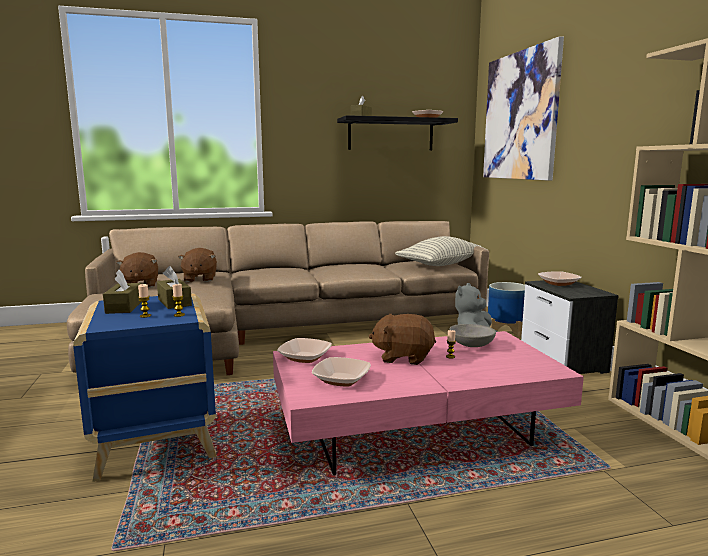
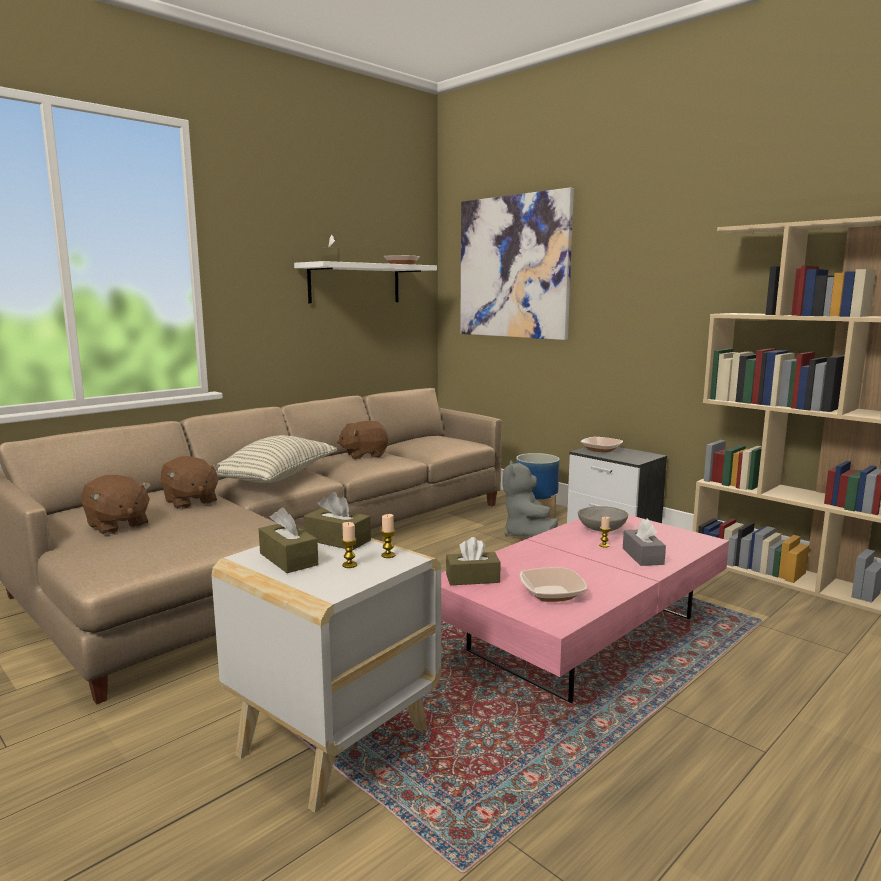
camera: 30 degrees left, 0 degrees up
blue side table [73,293,217,482] -> white side table [212,538,441,813]
bowl [277,338,332,363] -> brown tissue box [446,537,501,585]
black shelf [337,115,458,150] -> white shelf [294,261,437,303]
brown plush toy [369,314,436,365] -> brown plush toy moved to [337,421,389,459]
pillow [395,236,486,266] -> pillow moved to [216,435,337,483]
none -> grey tissue box [623,519,666,566]

